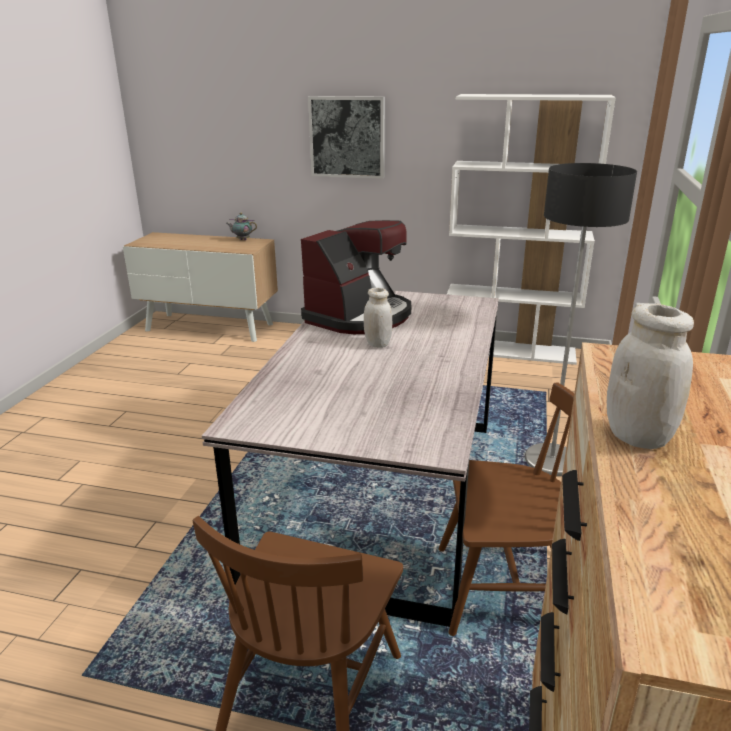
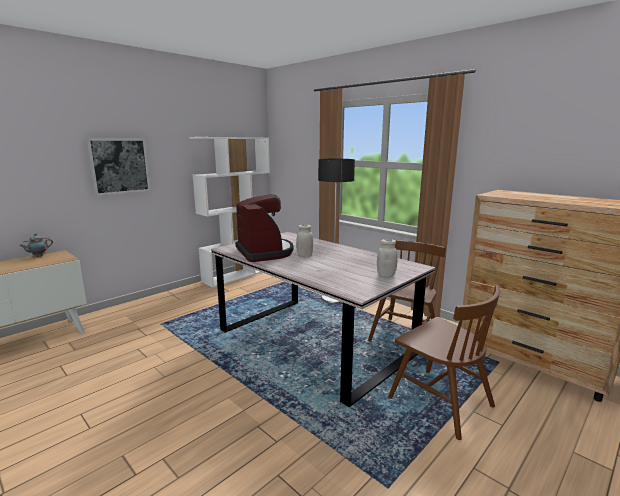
camera: 60 degrees left, 10 degrees down
white jar [607,303,694,449] -> white jar moved to [377,239,397,277]

